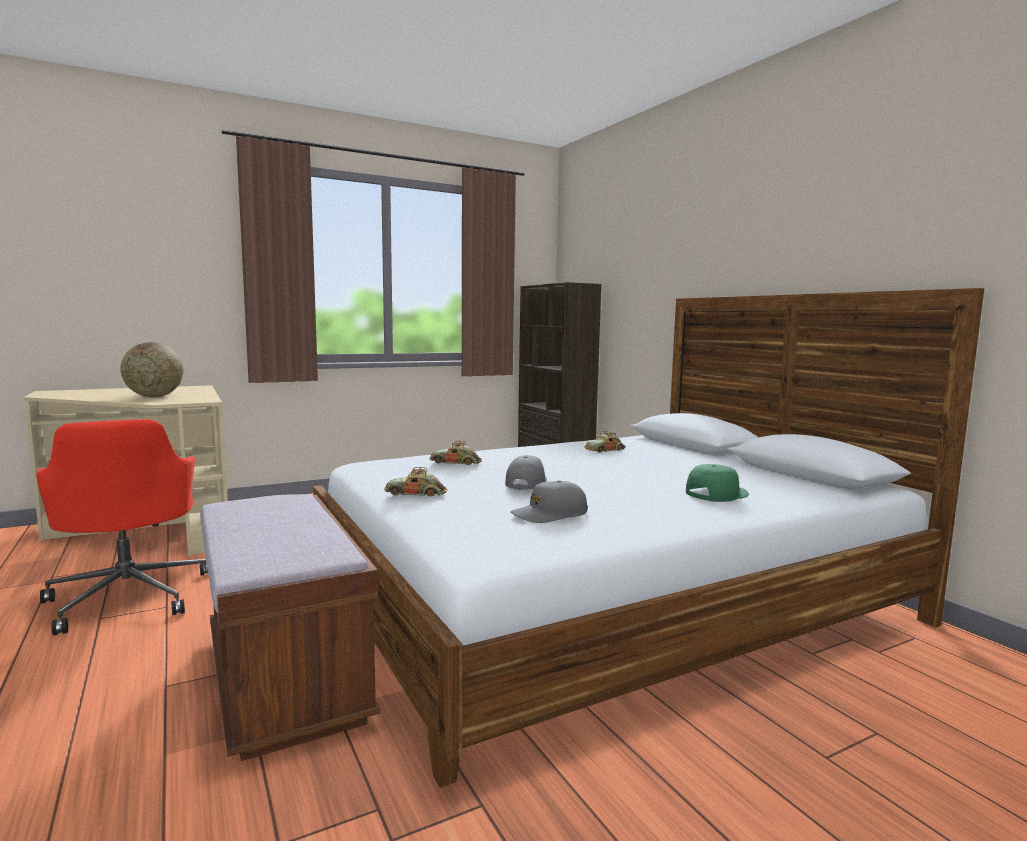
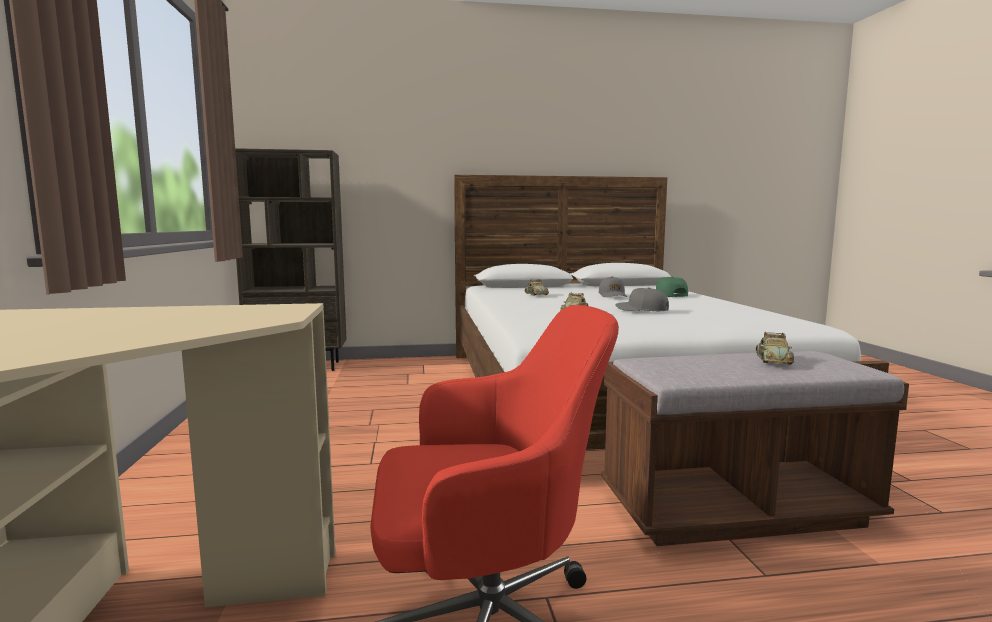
camera: 70 degrees left, 0 degrees up
globe [120,342,183,397] -> none
toy car [384,467,447,497] -> toy car moved to [756,332,794,365]
grey cap [511,480,588,523] -> grey cap moved to [598,276,627,297]

